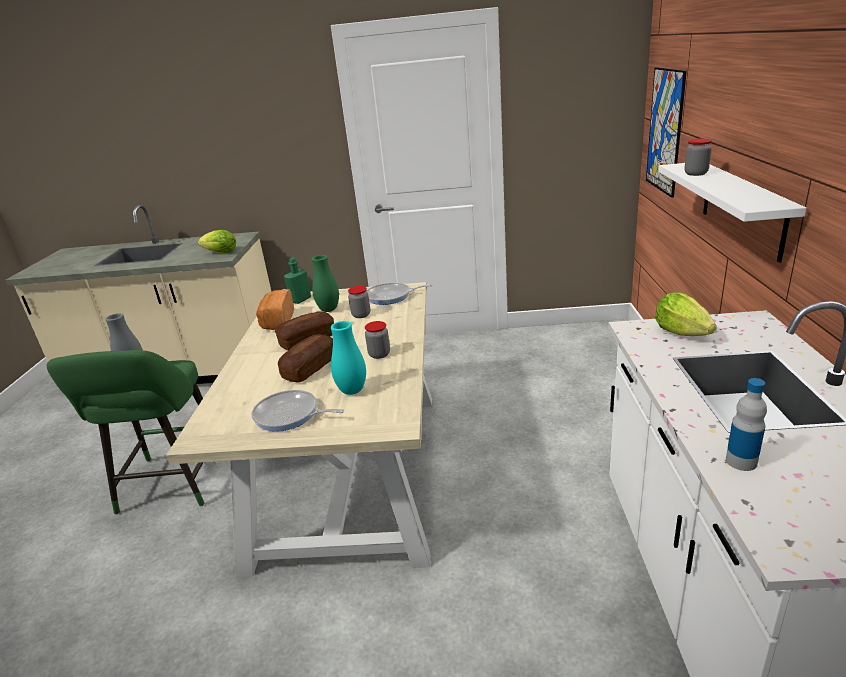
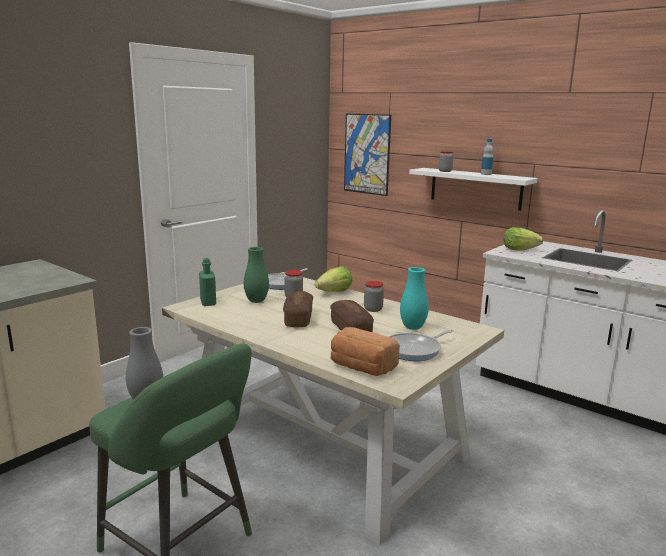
camera: 55 degrees left, 10 degrees down
lettuce [198,230,236,253] -> lettuce moved to [315,266,352,292]
bread [256,289,294,330] -> bread moved to [331,327,400,376]
bottle [726,378,767,471] -> bottle moved to [481,139,493,175]

